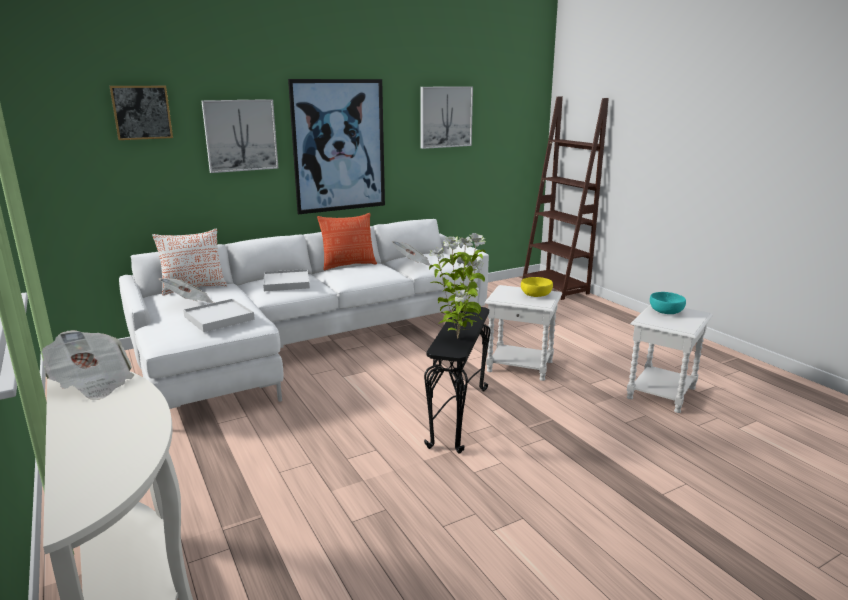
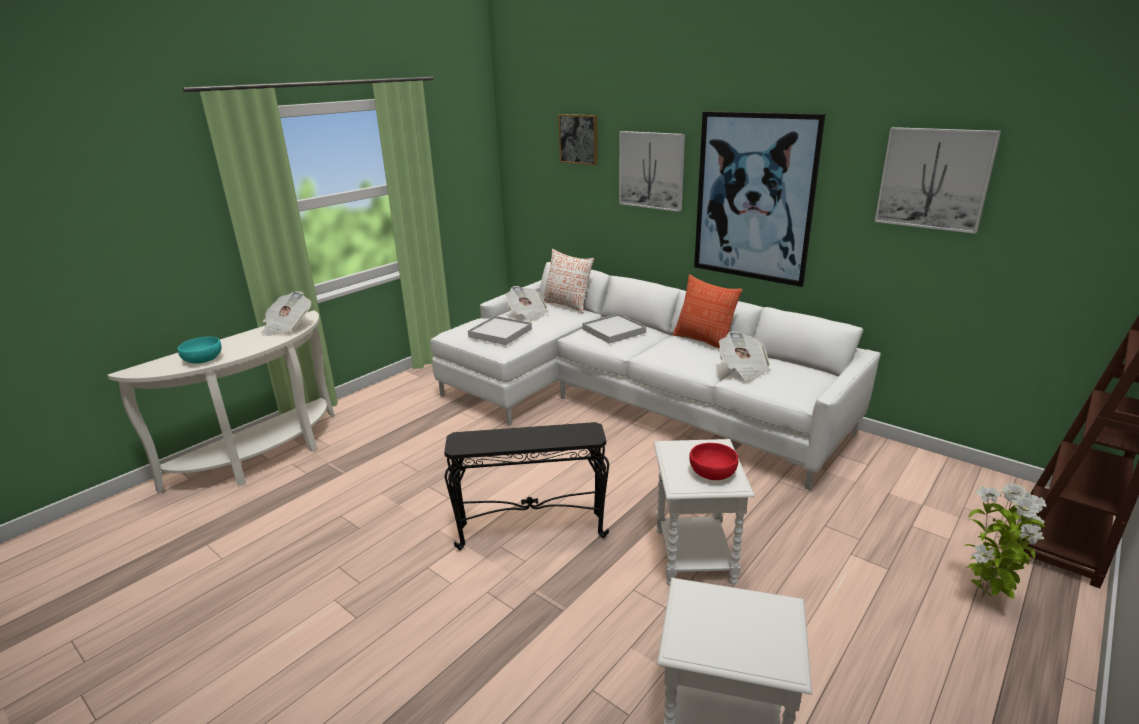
camera: 70 degrees right, 5 degrees up
potted plant [429,233,486,339] -> potted plant moved to [966,483,1047,599]
yellow bowl [521,277,553,297] -> red bowl [689,443,738,480]
turquoise bowl [650,292,686,314] -> turquoise bowl moved to [178,337,221,364]

